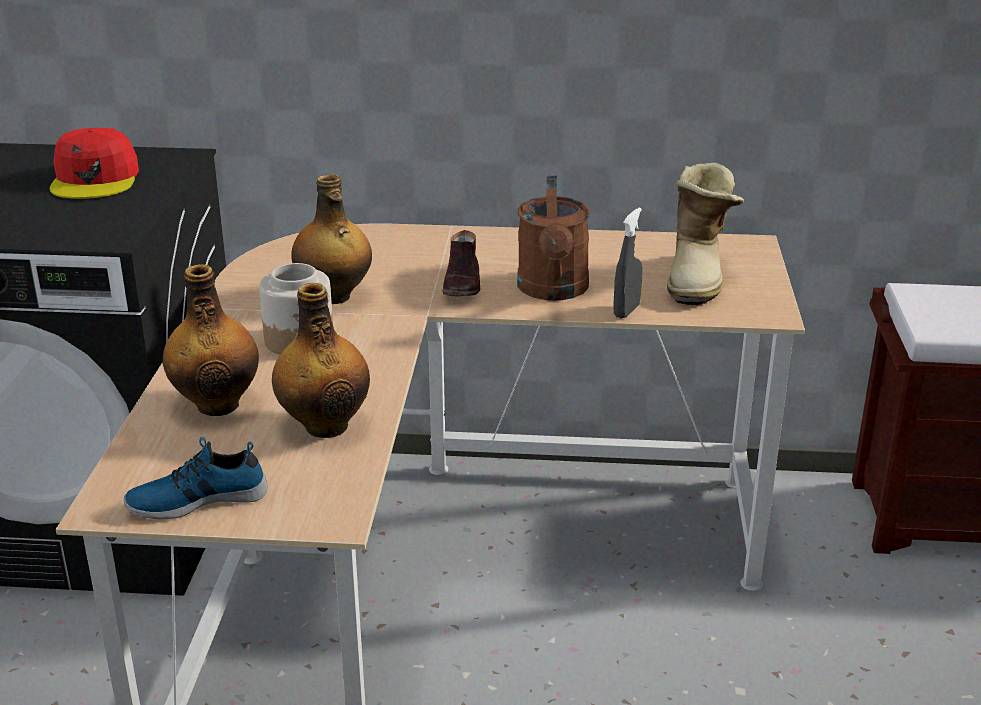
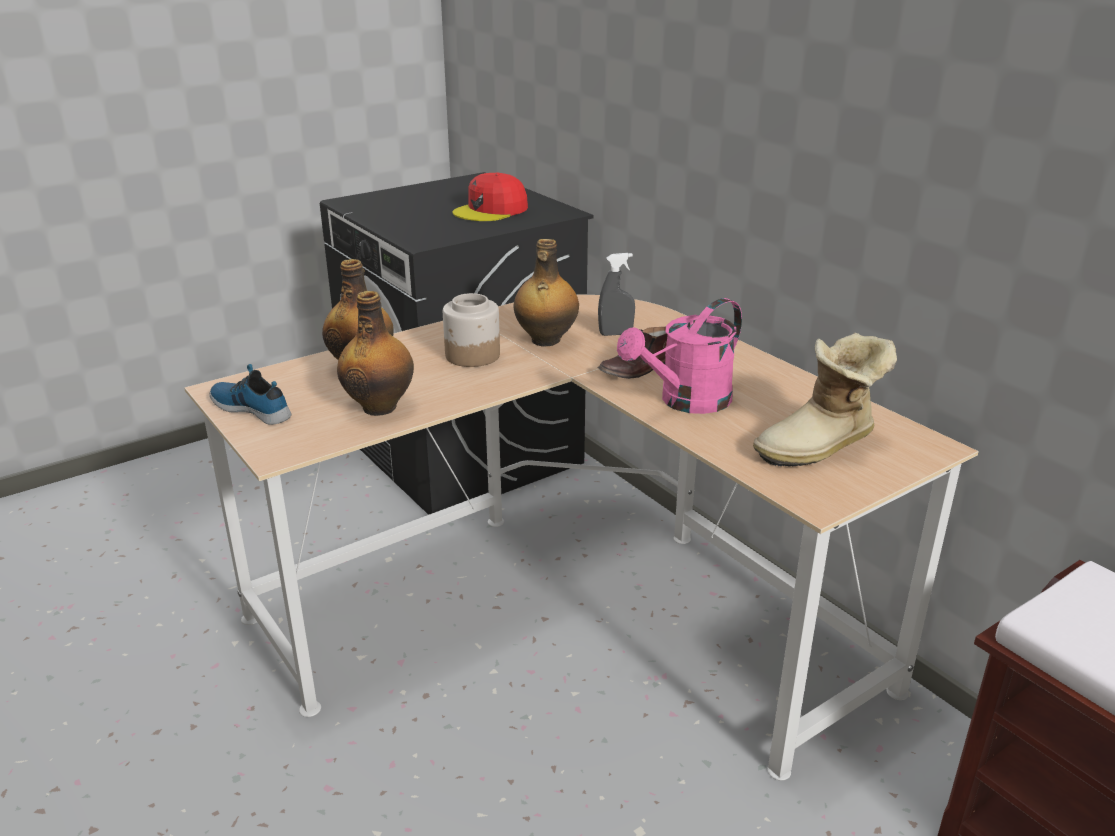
camera: 50 degrees right, 0 degrees up
brown watering can [517,175,590,301] -> pink watering can [617,298,742,414]
grey spray bottle [613,208,643,319] -> grey spray bottle moved to [598,253,635,336]

